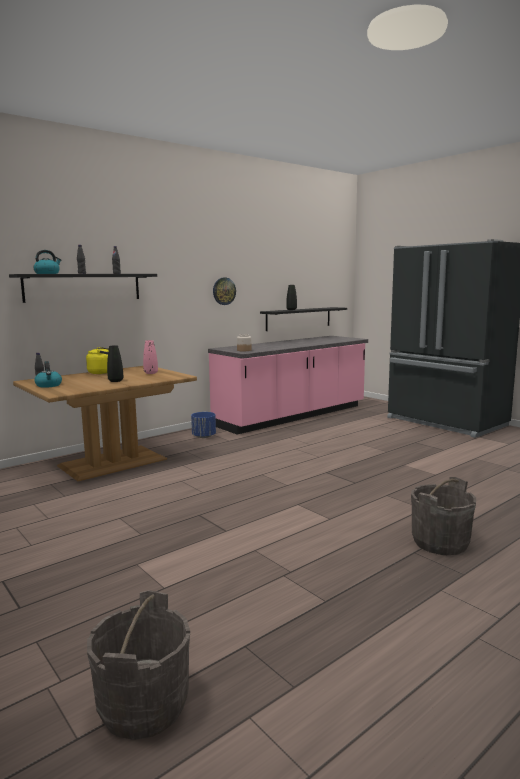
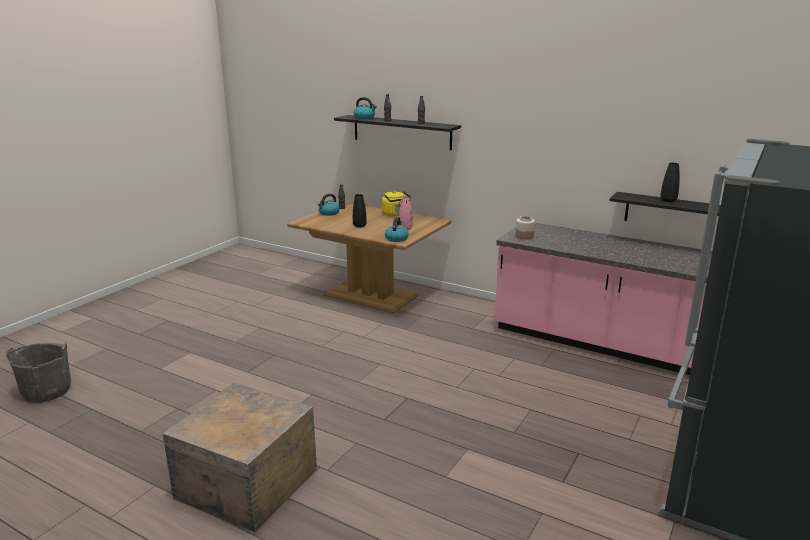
camera: 70 degrees right, 10 degrees up
blue planter [191,412,216,438] -> none
wall clock [213,278,236,305] -> none
grey bucket [411,477,476,555] -> crate [163,383,317,533]
none -> kettle [385,217,409,242]

